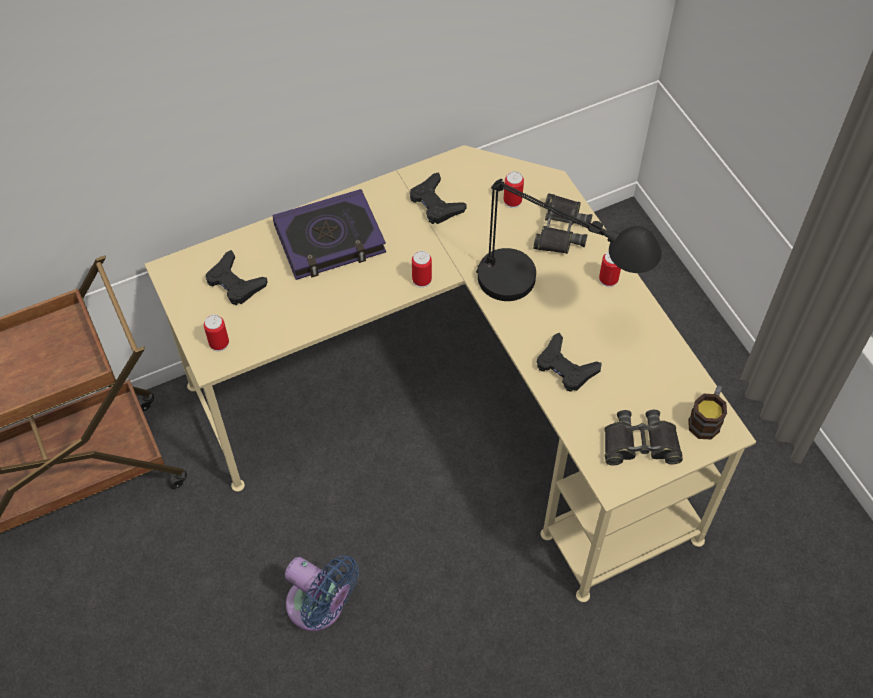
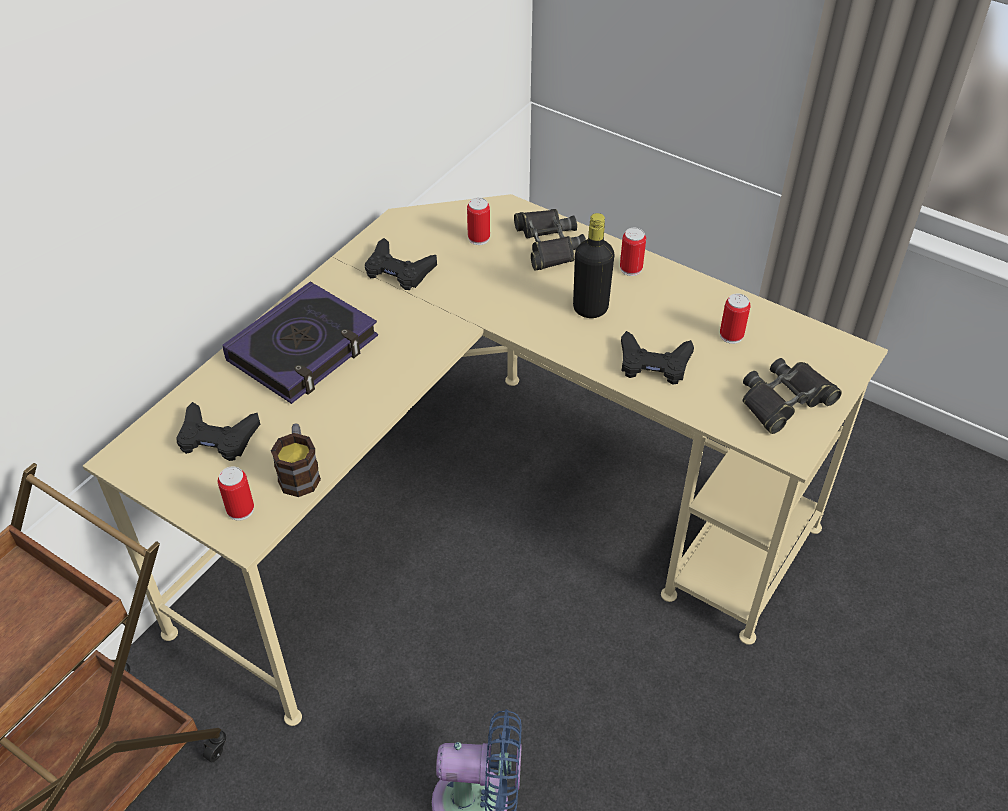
camera: 30 degrees left, 10 degrees down
can [412,251,432,288] -> can moved to [720,293,750,344]
black table lamp [476,179,662,301] -> black bottle [573,213,615,318]
mug [688,386,727,440] -> mug moved to [271,424,321,497]

